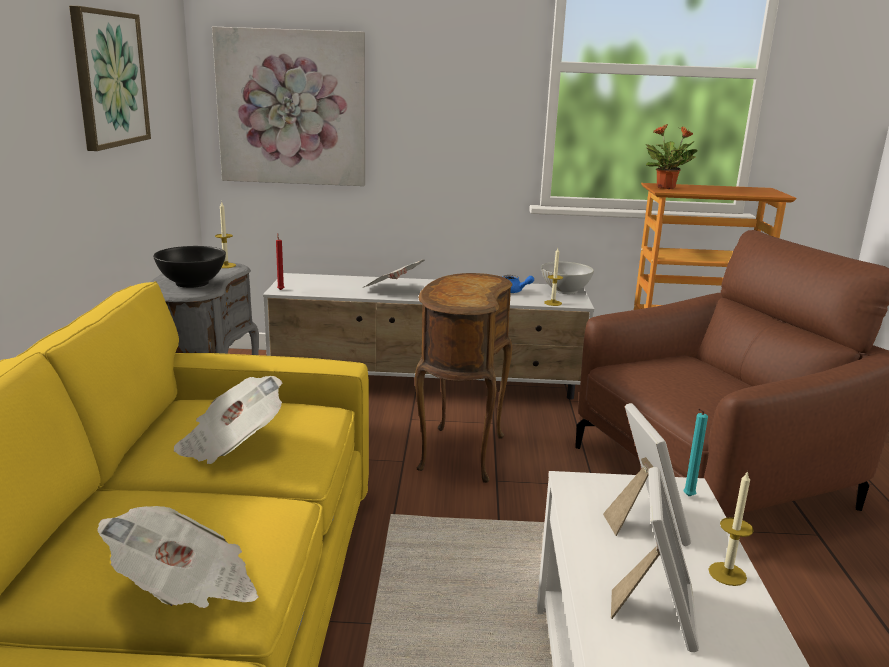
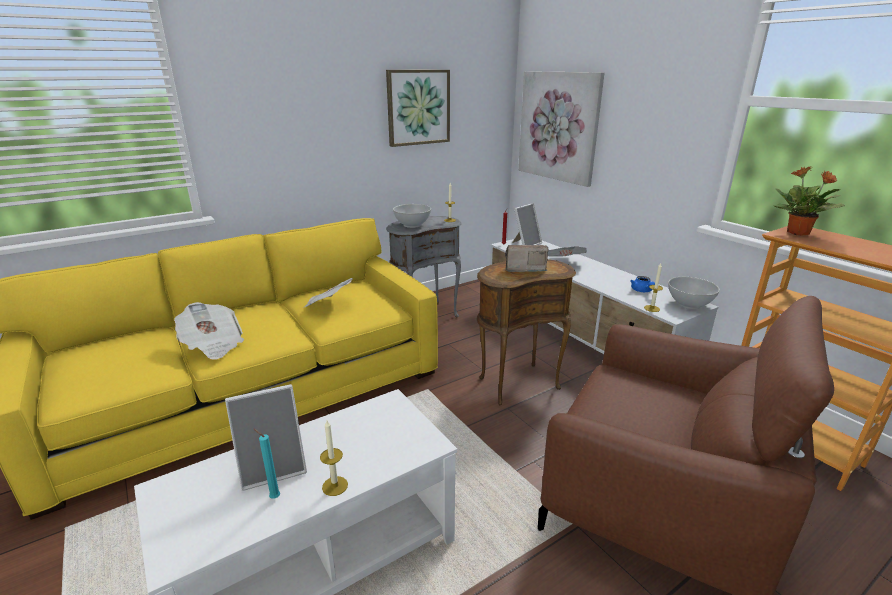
camera: 55 degrees right, 5 degrees up
black bowl [153,246,226,288] -> white bowl [393,204,431,228]
picture frame [603,403,691,546] -> picture frame moved to [512,203,542,245]
turquoise candle [683,408,708,496] -> turquoise candle moved to [254,429,280,499]
none -> radio [505,245,548,272]

